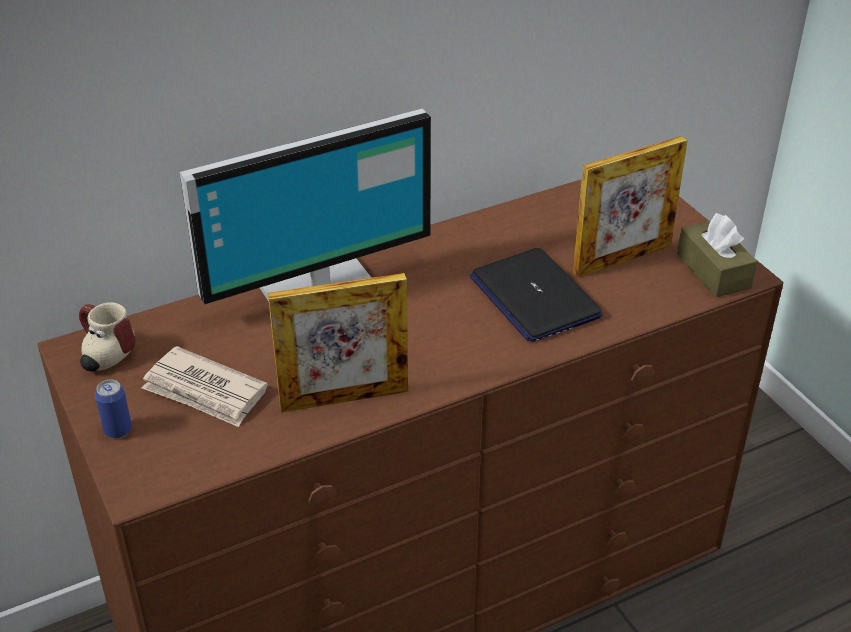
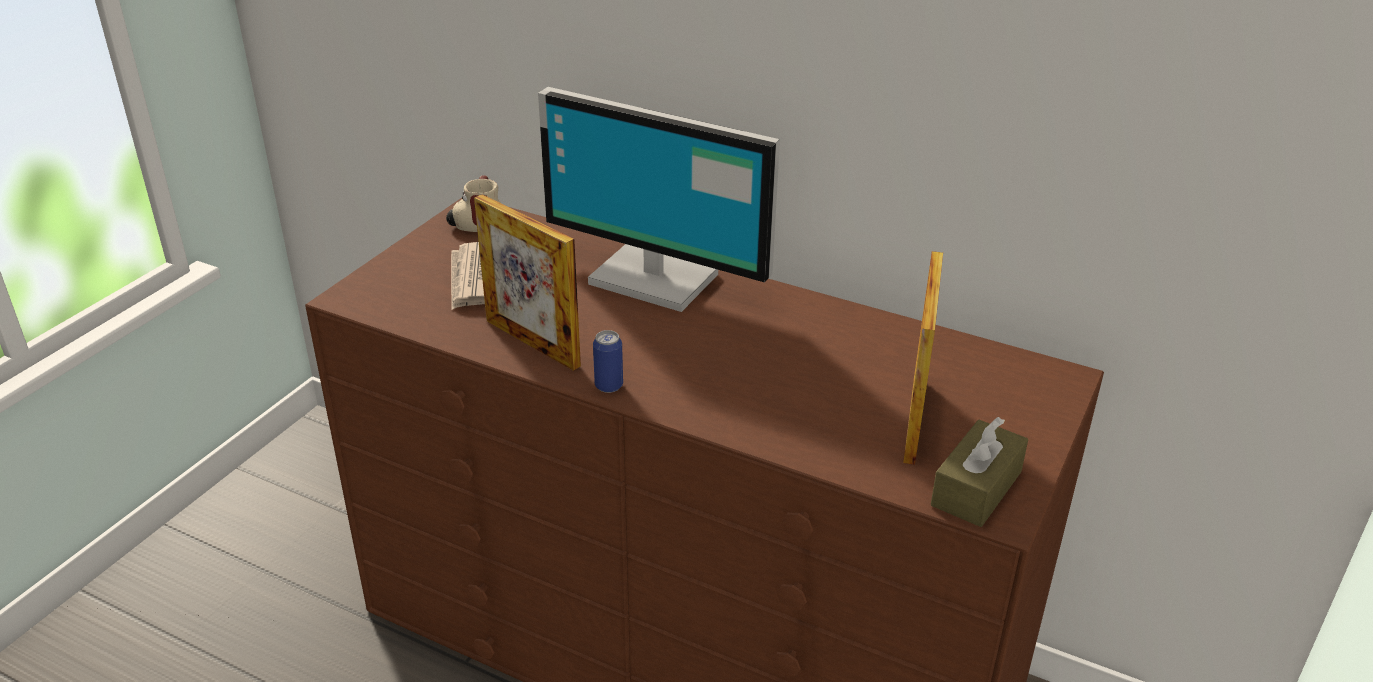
camera: 55 degrees right, 5 degrees down
can [95,379,132,438] -> can moved to [593,330,623,393]
laptop [470,248,603,342] -> none
picture frame [573,136,688,278] -> picture frame turned 105 degrees counterclockwise [903,251,943,465]

